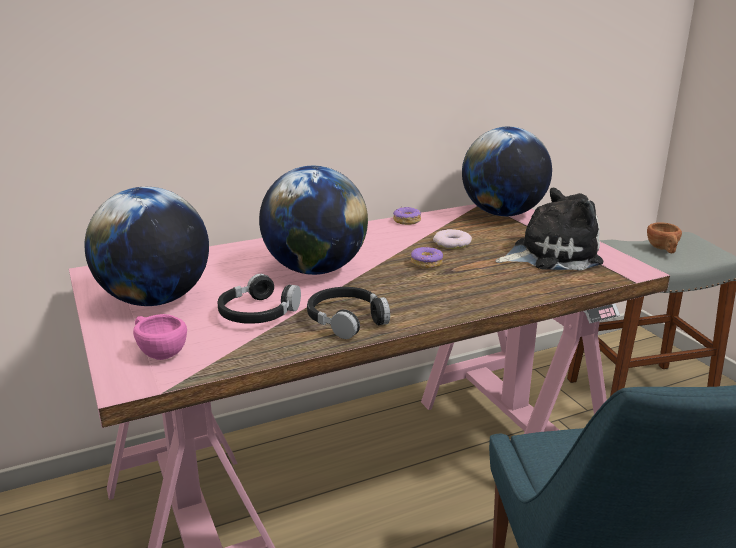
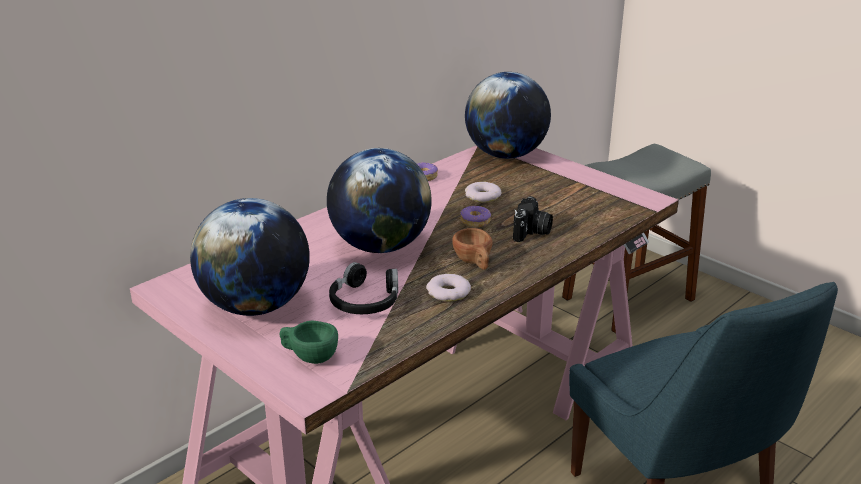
camera: 20 degrees left, 5 degrees up
pink cup [133,314,187,360] -> green cup [279,320,338,364]
black headphones [307,287,390,339] -> donut [426,274,471,302]
plush toy [495,188,603,271] -> none
brown cup [647,222,682,253] -> brown cup moved to [452,228,493,270]
none -> camera [513,196,553,242]

